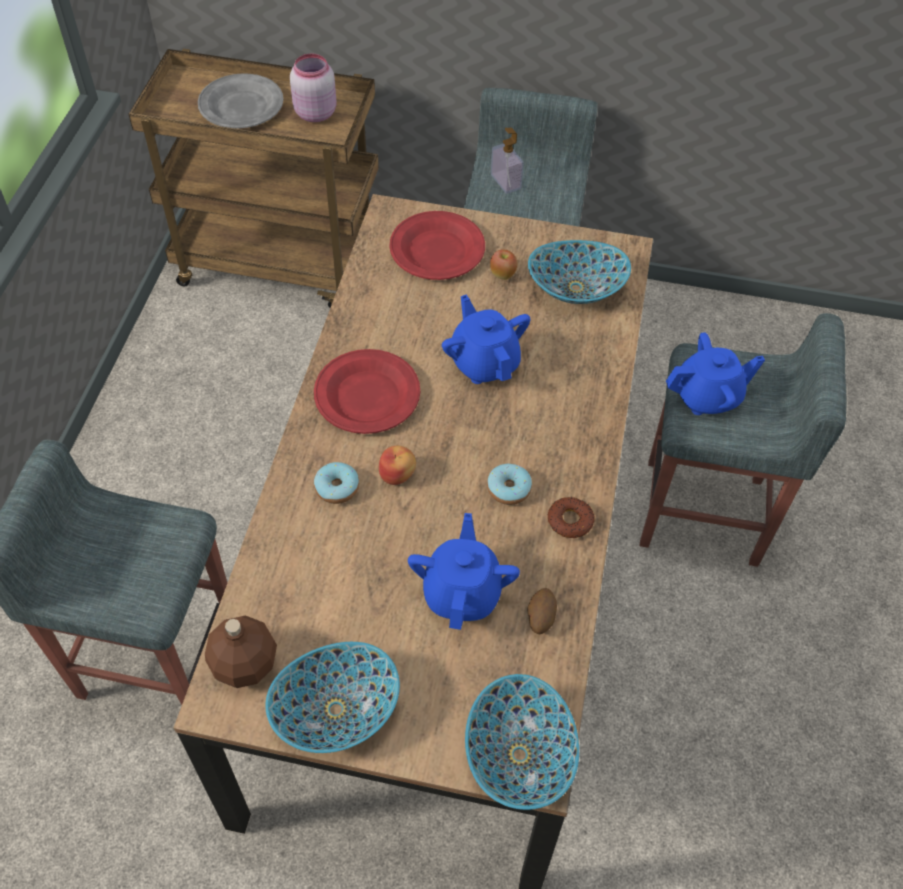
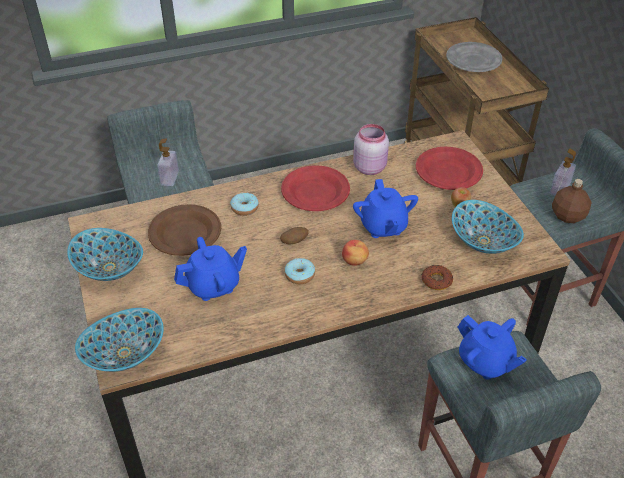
camera: 60 degrees right, 10 degrees down
brown bottle [205,615,277,688] -> brown bottle moved to [552,179,591,223]
pink jar [290,53,337,122] -> pink jar moved to [353,124,389,175]
apple [379,446,416,485] -> apple moved to [342,240,369,266]
blue teapot [442,295,530,384] -> blue teapot turned 135 degrees clockwise [353,179,418,238]
potato [527,588,557,635] -> potato moved to [280,227,309,244]
donut [547,497,594,538] -> donut moved to [422,265,453,290]
none -> brown plate [148,204,221,256]
none -> soap dispenser [157,138,179,186]

